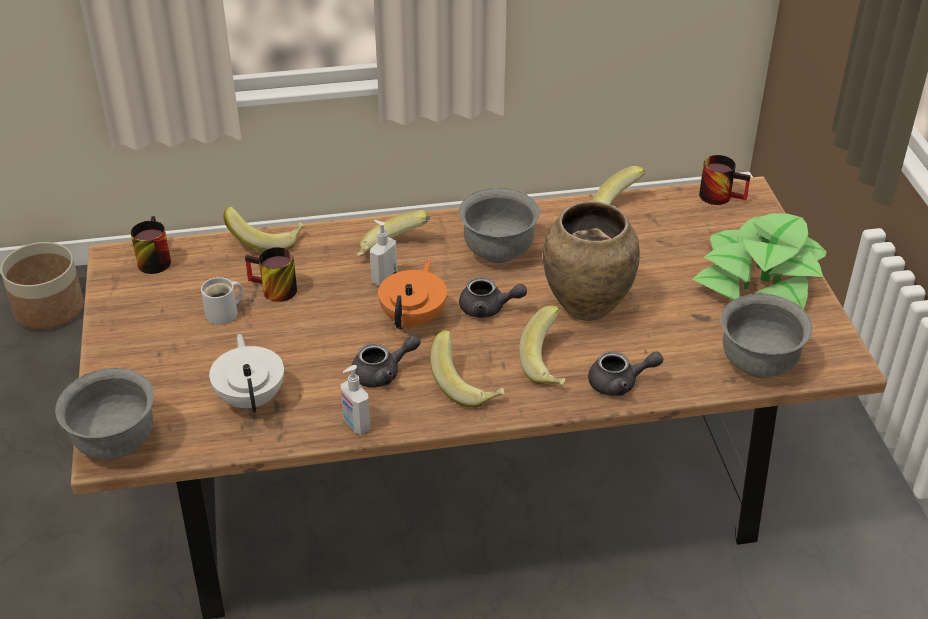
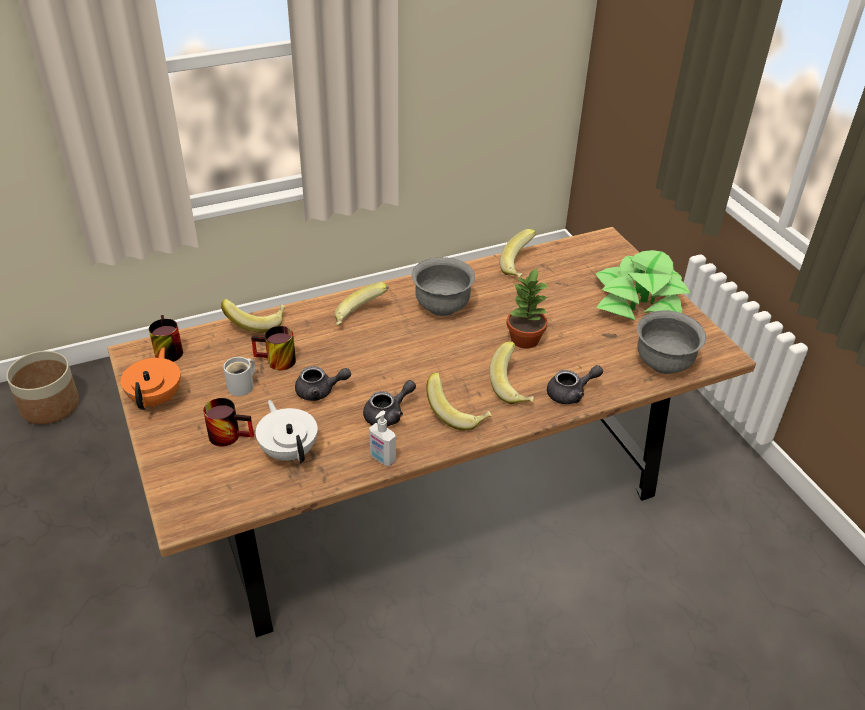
camera: 15 degrees left, 0 degrees up
grey bowl [55,368,154,459] -> none
soap dispenser [370,220,398,286] -> none
orange teapot [378,259,447,329] -> orange teapot moved to [121,347,181,410]
grey teapot [459,277,527,318] -> grey teapot moved to [295,366,351,401]
brown vase [543,201,640,321] -> potted plant [506,268,548,349]
mug [699,155,751,205] -> mug moved to [203,398,254,447]

